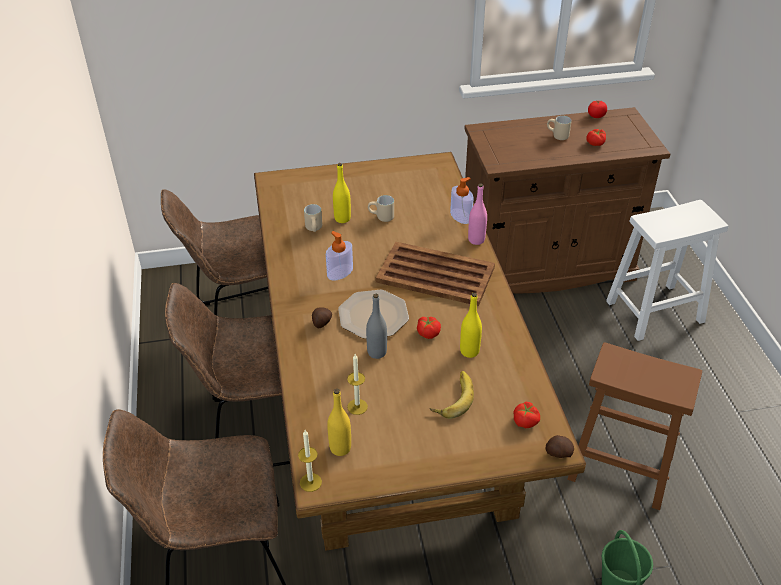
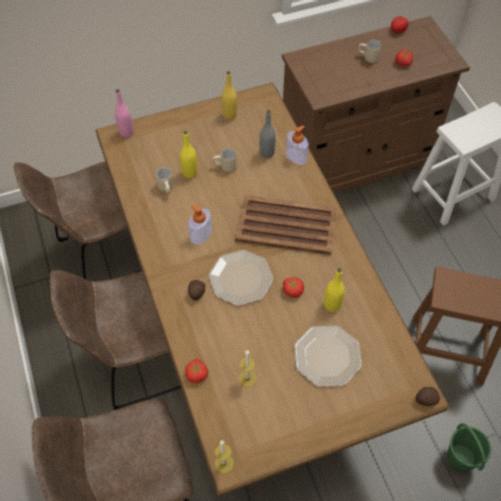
camera: 10 degrees left, 15 degrees up
yellow bottle [327,389,351,456] -> yellow bottle moved to [222,71,237,120]
grey bottle [366,294,387,359] -> grey bottle moved to [260,110,276,158]
banana [430,371,474,419] -> plate [294,326,362,387]
pink bottle [468,183,487,245] -> pink bottle moved to [115,89,134,137]
tomato [513,402,540,428] -> tomato moved to [185,359,208,383]

